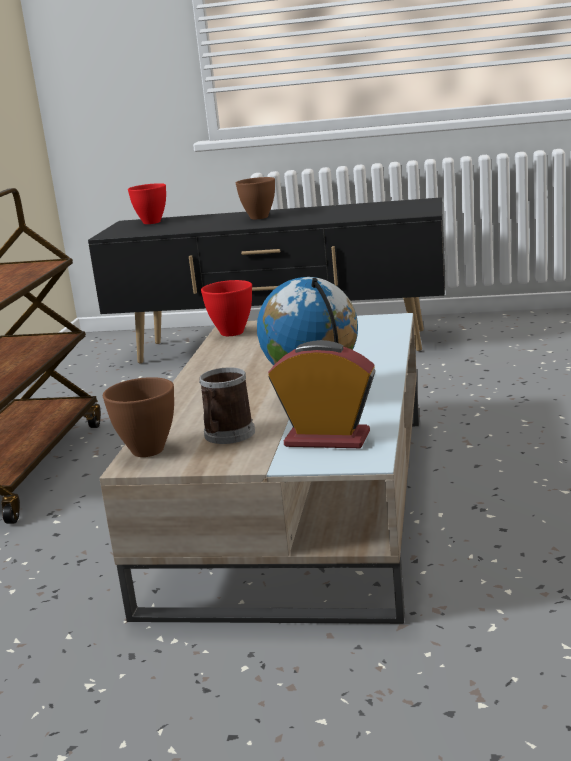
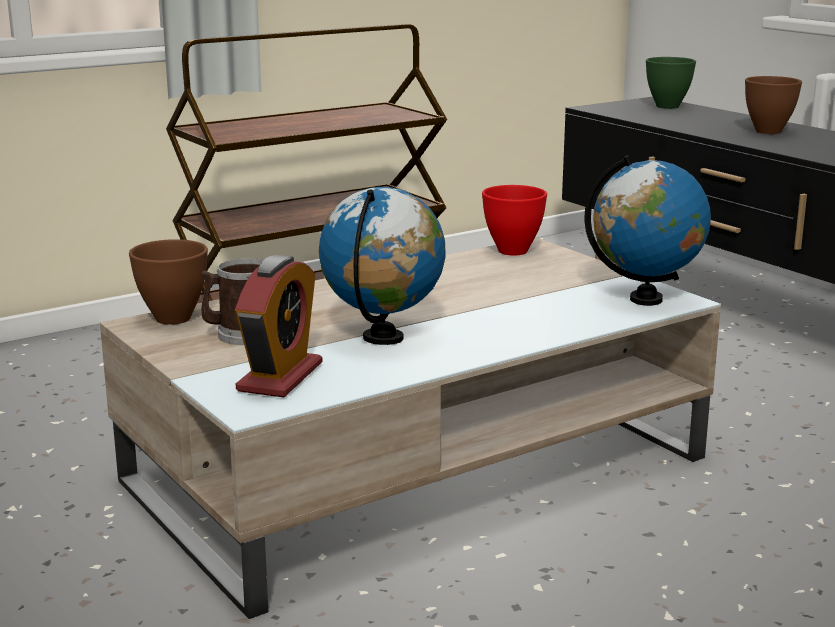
camera: 45 degrees right, 0 degrees up
red bowl [128,183,166,224] -> green bowl [646,57,696,109]
alarm clock [268,340,376,448] -> alarm clock turned 45 degrees clockwise [235,255,322,398]
none -> globe [584,155,711,306]

